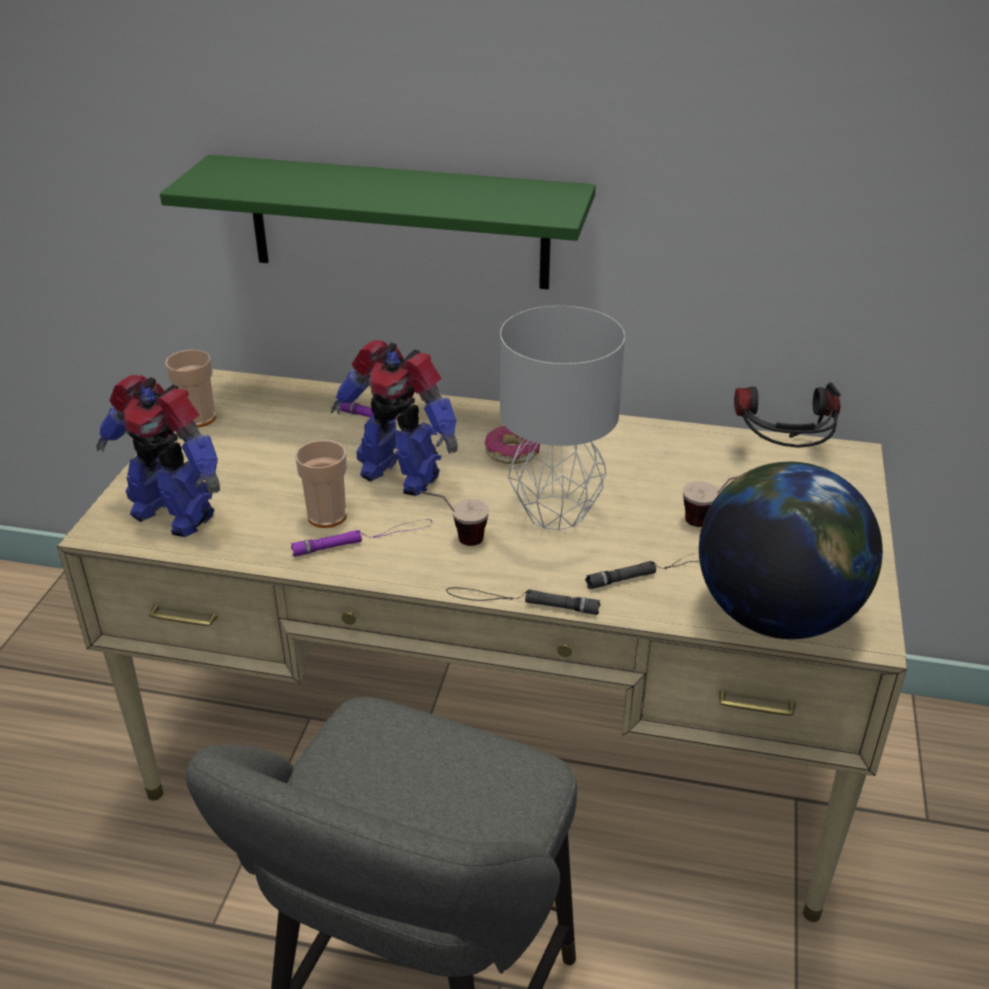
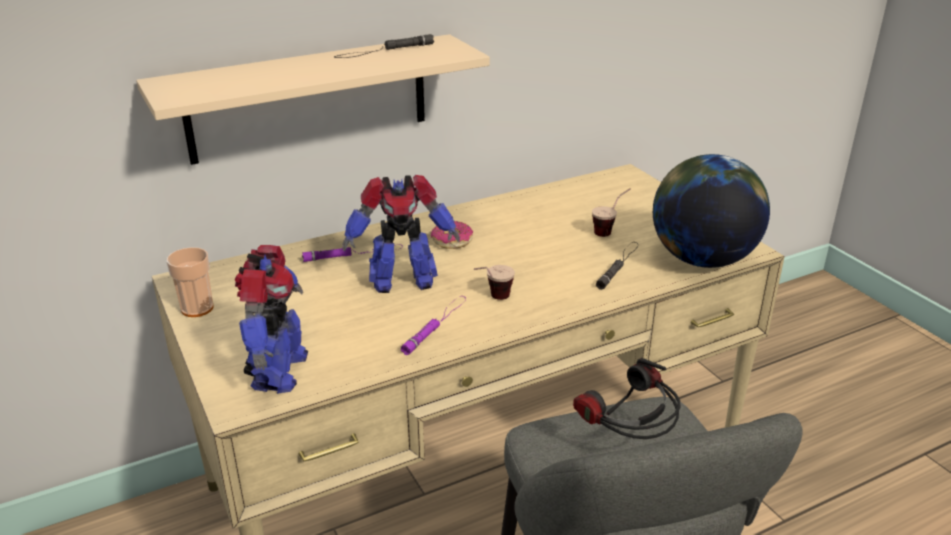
camera: 40 degrees left, 5 degrees down
toy robot [96,375,220,537] -> toy robot turned 75 degrees counterclockwise [235,245,308,394]
green shelf [160,155,596,290] -> beige shelf [136,34,490,165]
cup [295,440,347,528] -> none
black flashlight [446,587,600,615] -> black flashlight moved to [334,34,434,58]
grey table lamp [500,306,625,530] -> none
headphones [734,382,841,448] -> headphones moved to [573,358,680,439]

